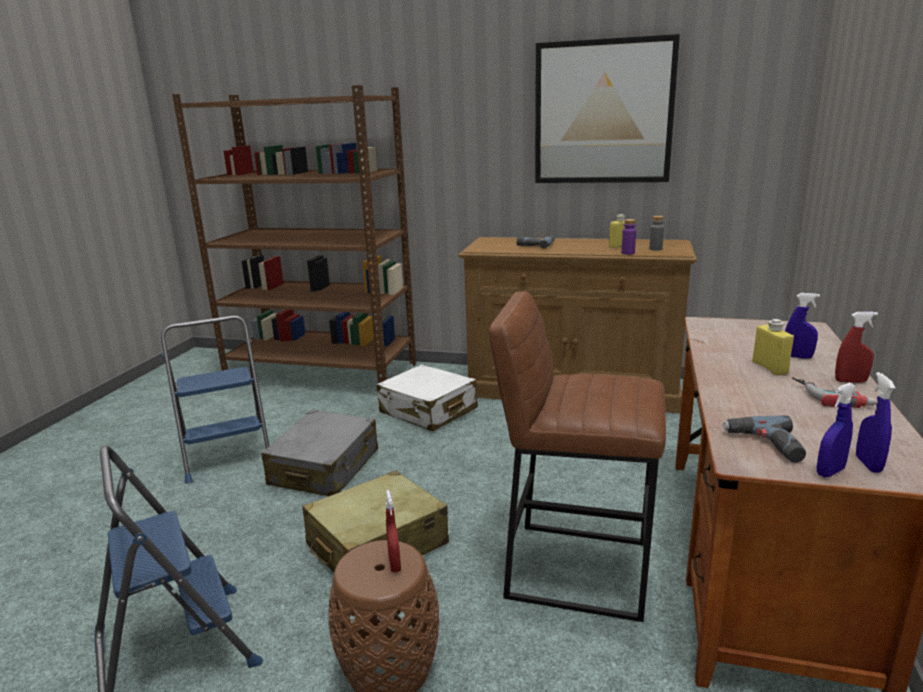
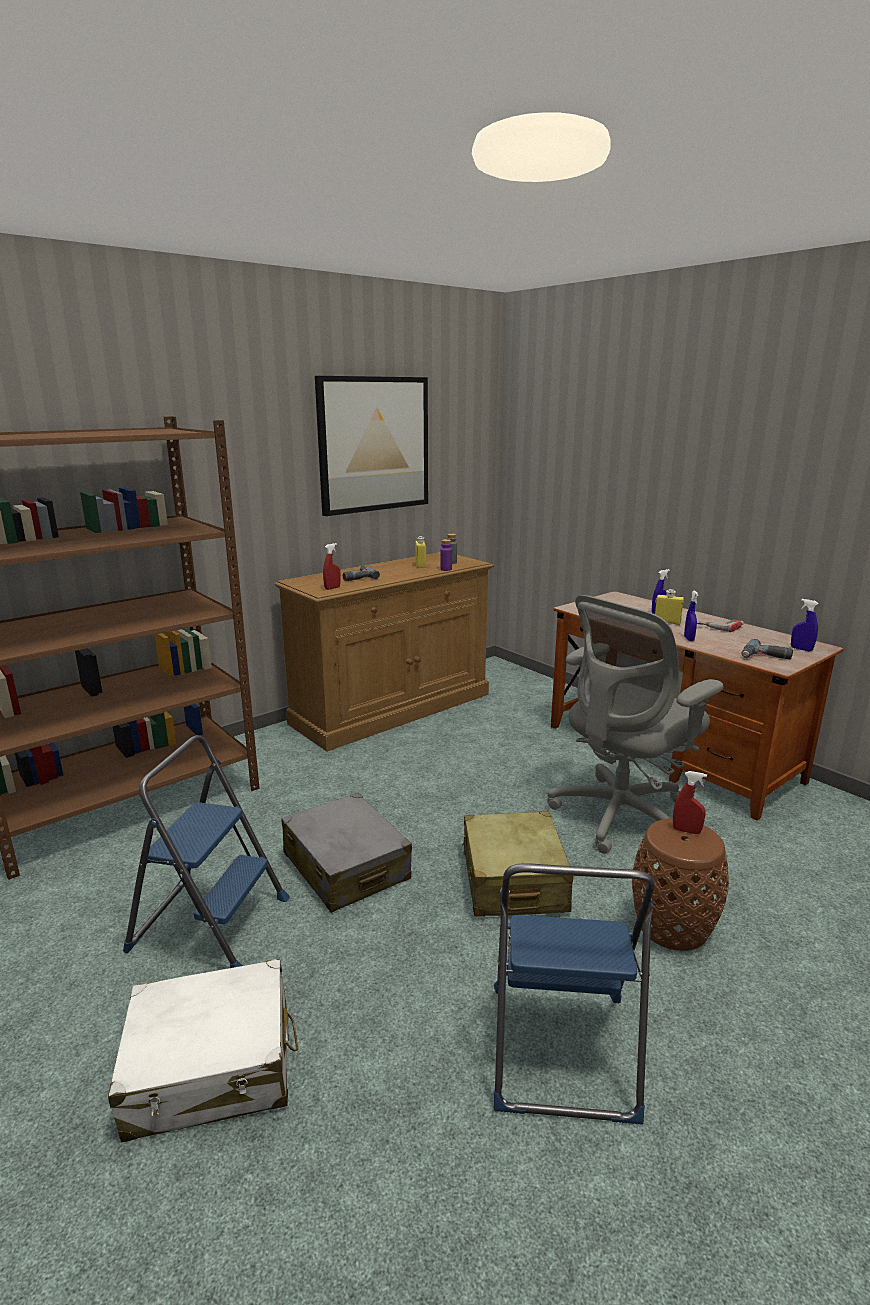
camera: 55 degrees left, 0 degrees up
white suitcase [376,364,478,431] -> white suitcase moved to [108,959,298,1142]
brown stool [489,291,666,622] -> grey office chair [547,595,723,854]
blue spray bottle [817,383,856,477] -> blue spray bottle moved to [684,591,699,641]
red spray bottle [835,312,878,383] -> red spray bottle moved to [323,543,341,590]

